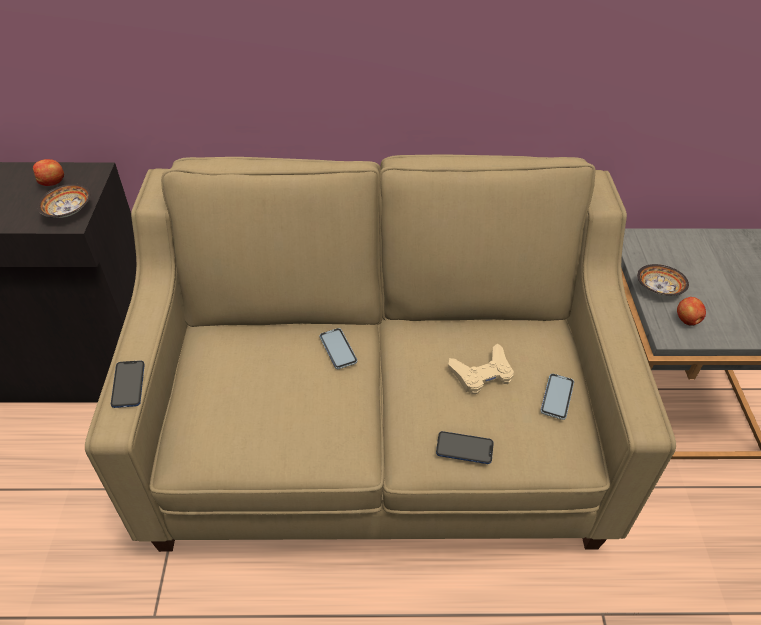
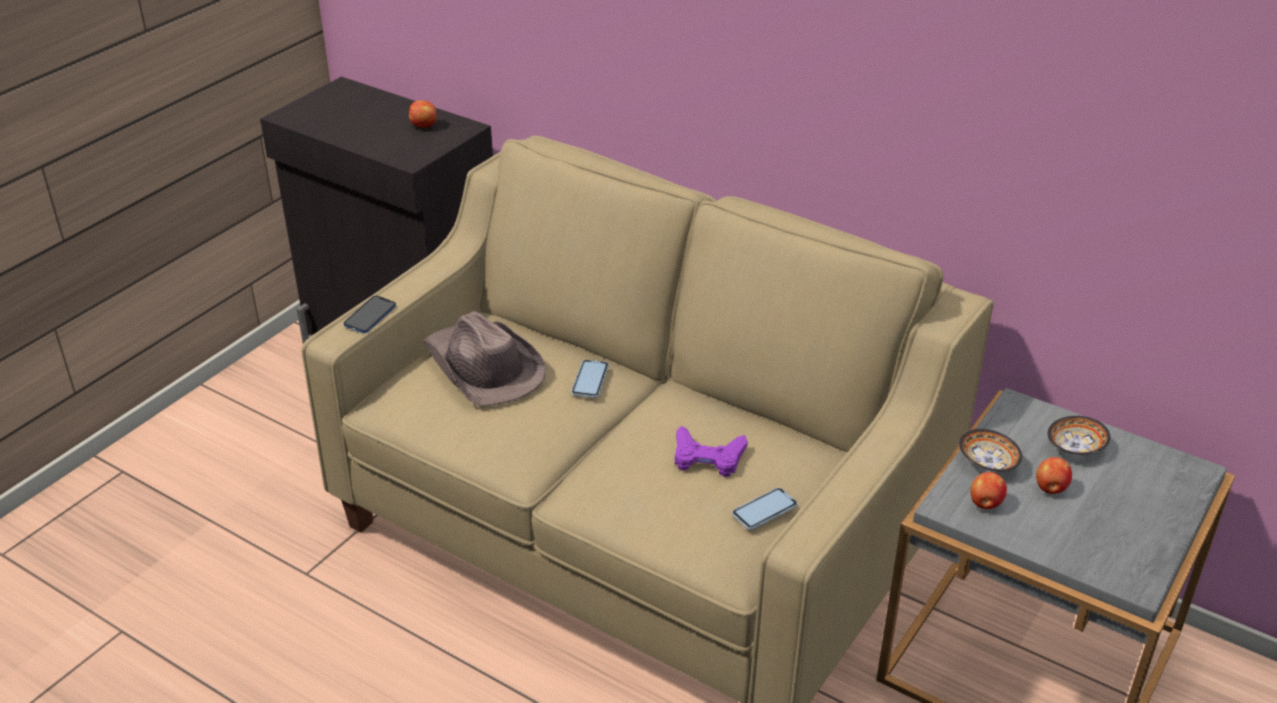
camera: 35 degrees right, 10 degrees down
bowl [37,184,91,218] -> bowl moved to [1047,416,1110,455]
phone [436,431,494,464] -> none
beige game controller [448,343,514,395] -> purple game controller [675,426,748,477]
none -> brown hat [423,311,546,406]
none -> apple [1036,457,1072,494]

